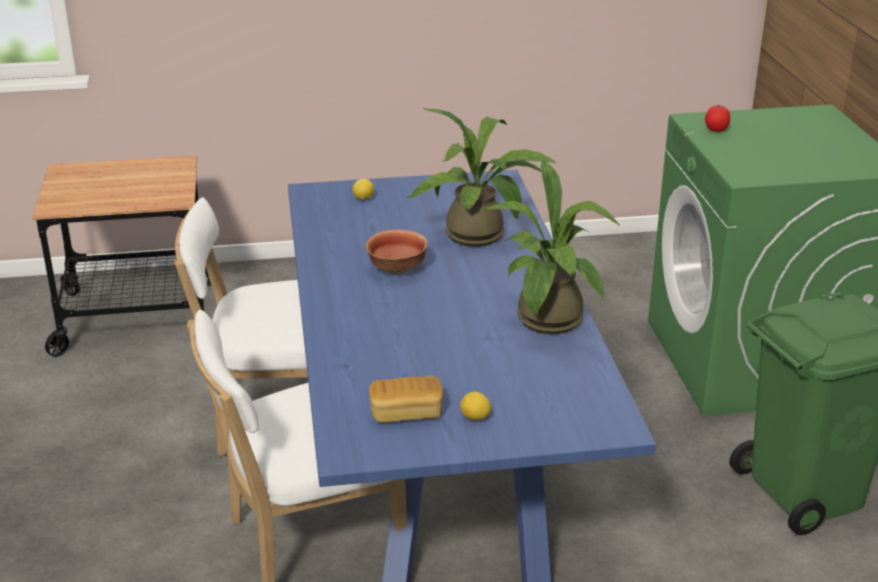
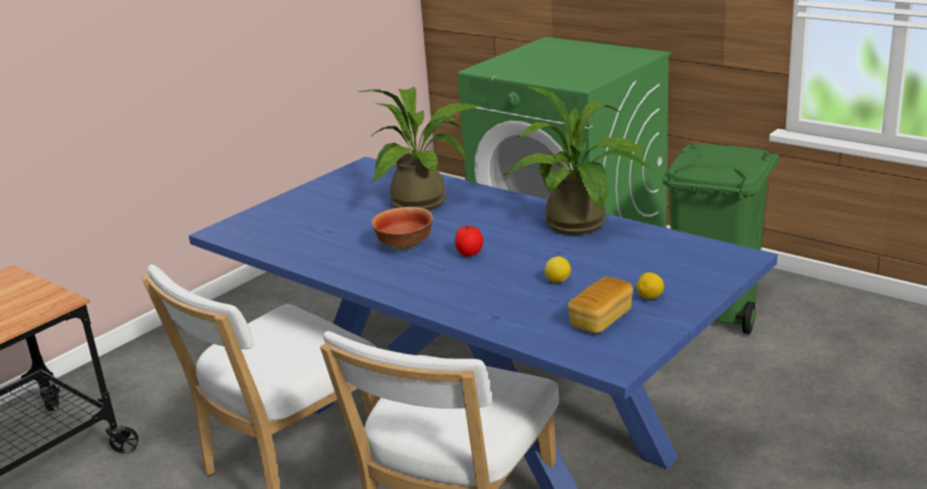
camera: 40 degrees left, 5 degrees down
lemon [352,179,374,200] -> lemon moved to [545,256,571,283]
tomato [705,104,730,132] -> tomato moved to [455,225,483,256]

